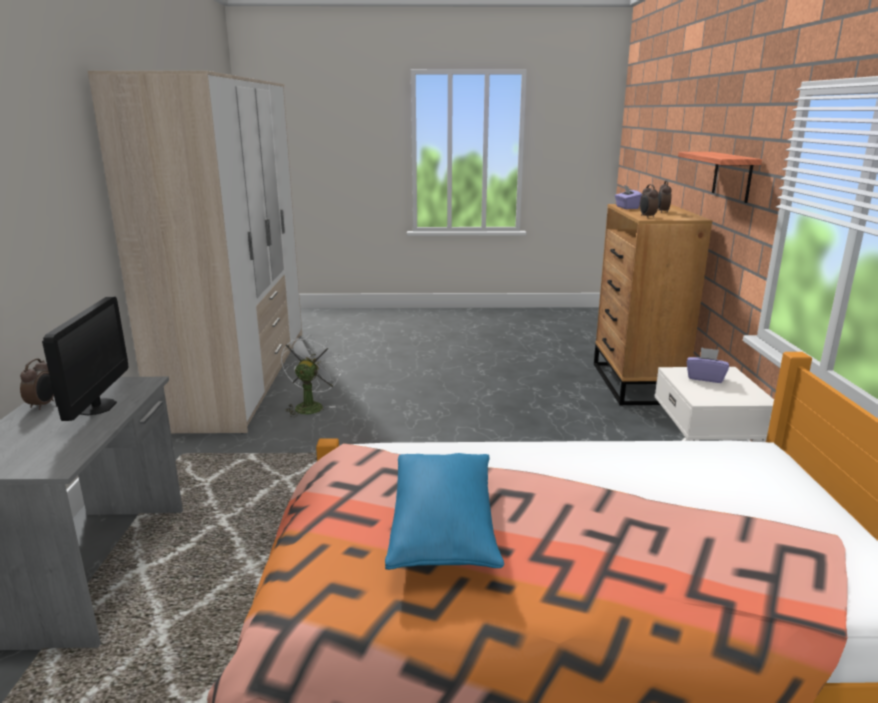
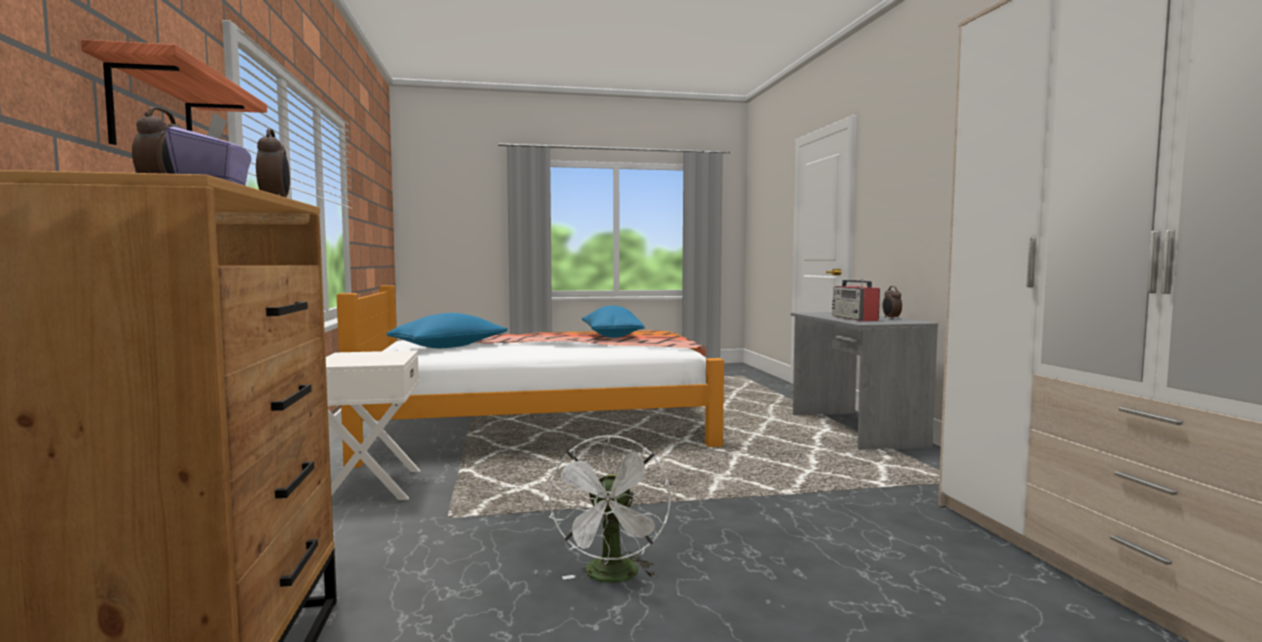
camera: 170 degrees right, 15 degrees down
monitor [42,297,128,421] -> radio [832,279,880,321]
white fan [281,334,342,417] -> white fan moved to [548,435,671,583]
purple tissue box [687,347,729,383] -> none
none -> blue pillow [387,313,508,348]

